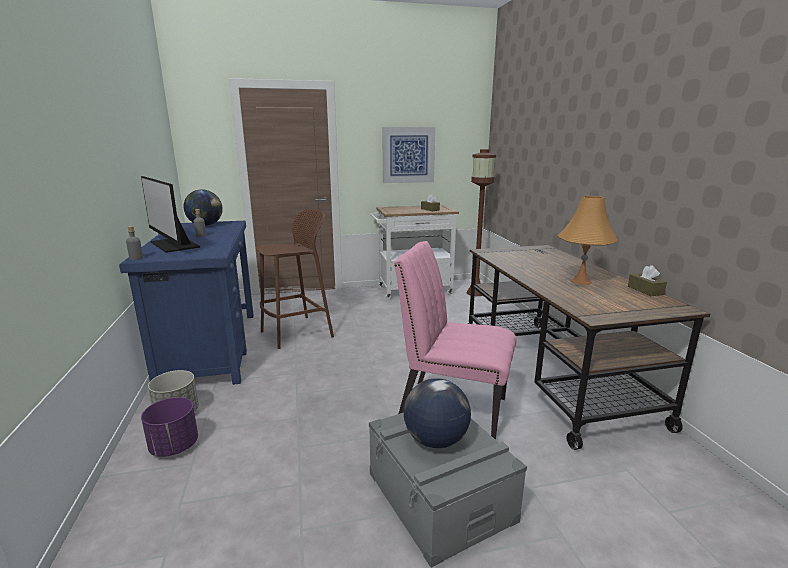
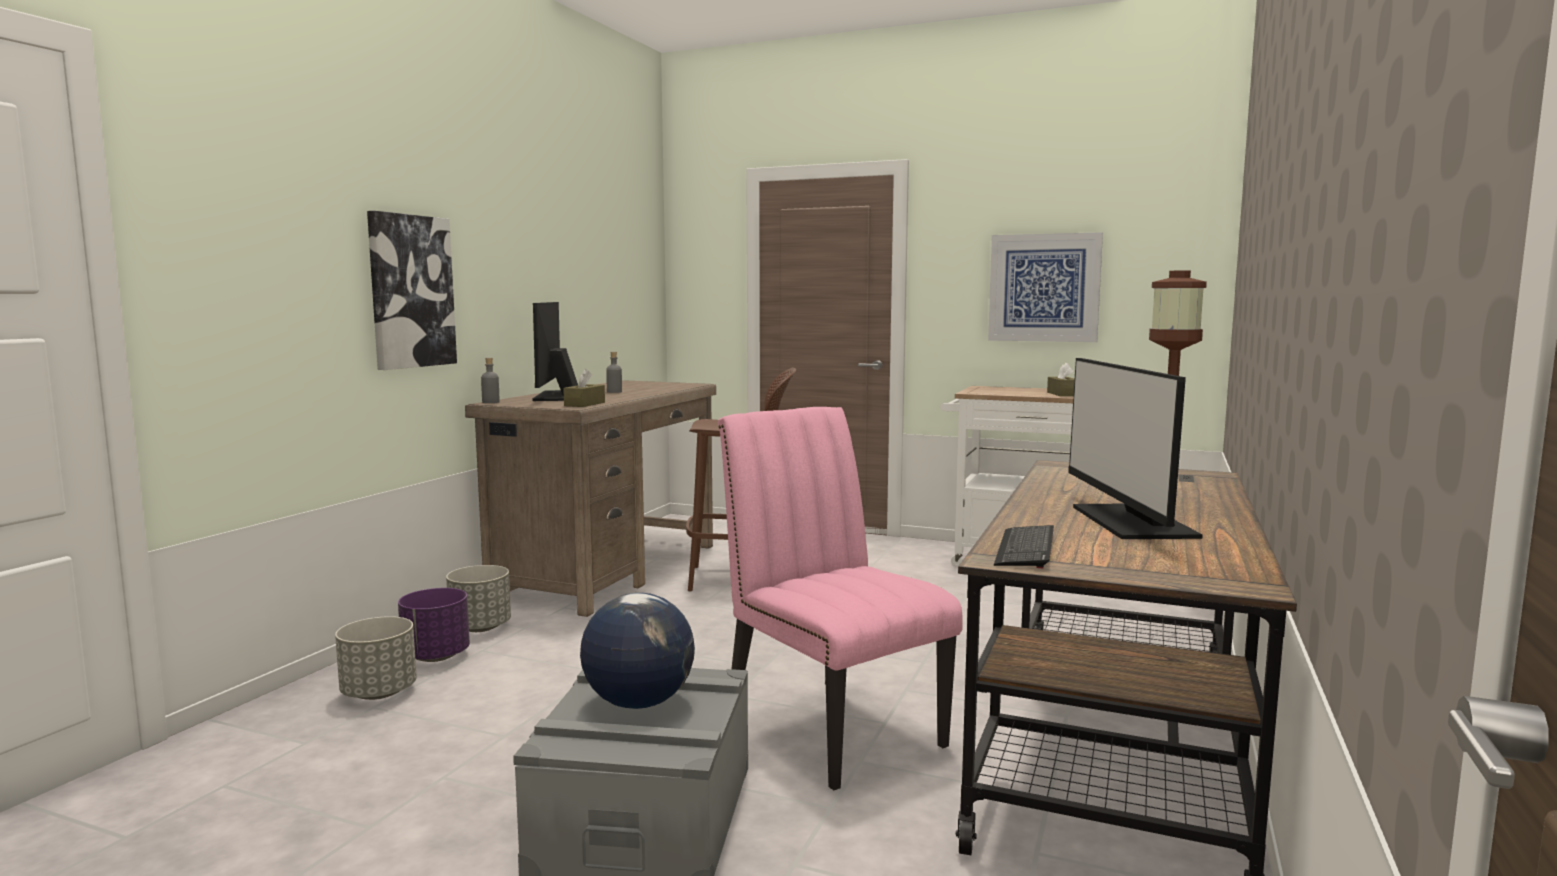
camera: 35 degrees right, 10 degrees down
blue desk [119,221,254,385] -> brown desk [465,380,716,617]
globe [184,189,223,226] -> none
orange table lamp [558,196,619,285] -> monitor [1068,358,1203,539]
brown tissue box [628,265,667,296] -> brown tissue box moved to [563,369,605,407]
none -> grey planter [335,616,417,700]
none -> picture [367,211,457,370]
none -> keyboard [994,525,1054,569]

